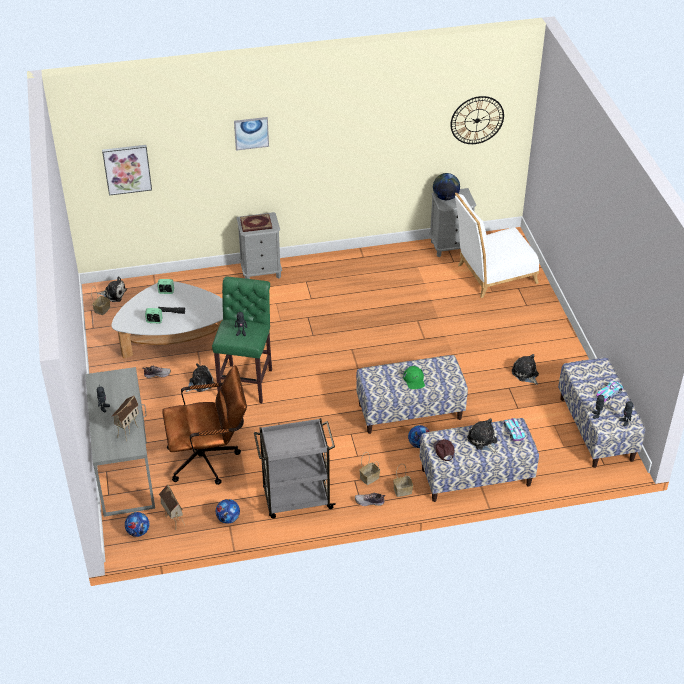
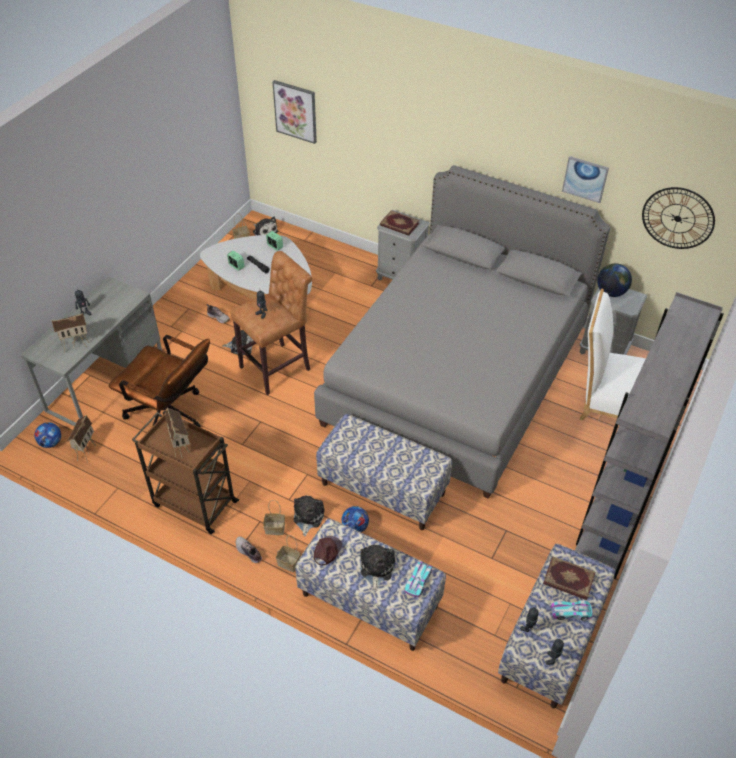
camera: 40 degrees right, 5 degrees up
green stool [212,277,272,403] -> brown stool [230,251,312,395]
football [216,499,240,524] -> none
picture [234,117,269,151] -> picture moved to [562,156,609,203]
grey cart [254,418,336,518] -> brown cart [132,410,239,534]
green cap [403,366,425,389] -> none
plush toy [512,354,539,385] -> plush toy moved to [293,495,325,536]
none -> toy house [165,407,190,458]
none -> grey bed [314,165,610,499]
none -> book [543,556,595,600]
none -> grey bookcase [575,292,724,579]

